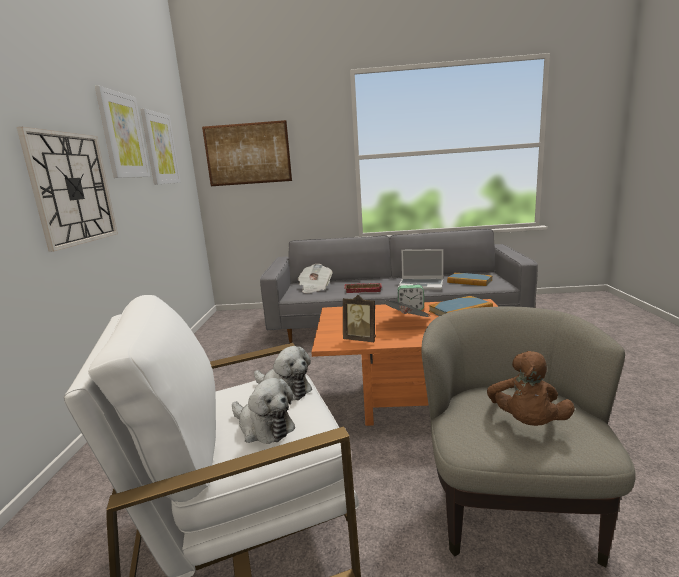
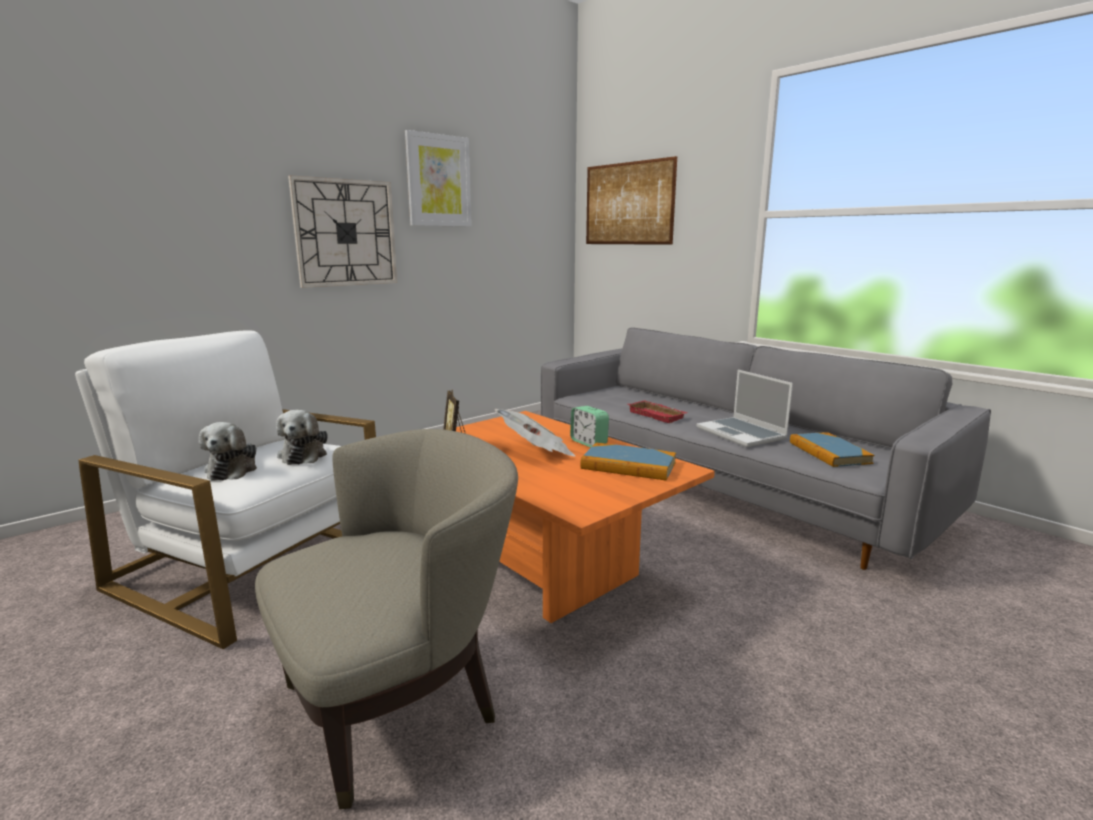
camera: 45 degrees right, 0 degrees up
picture [141,108,181,185] -> none
newspaper [298,264,333,293] -> none
brown plush toy [487,351,574,426] -> none

